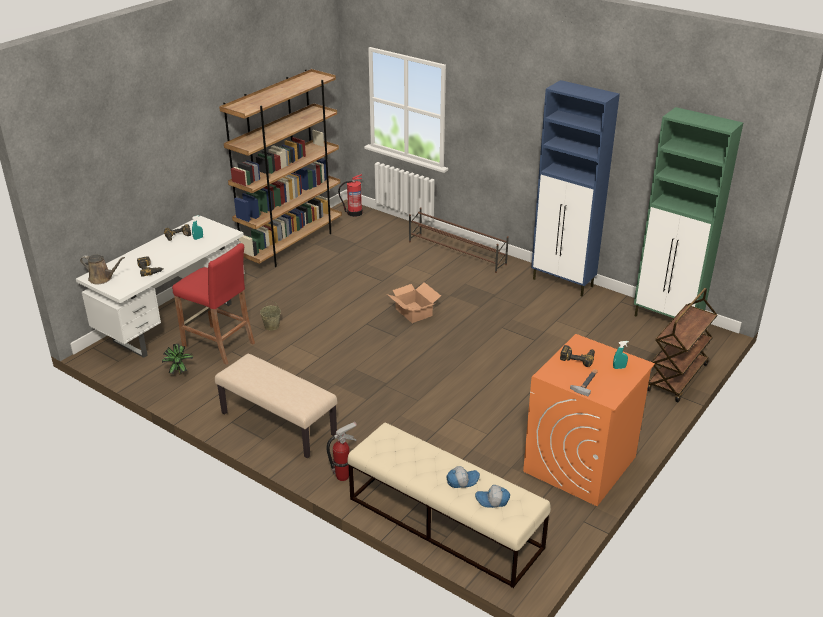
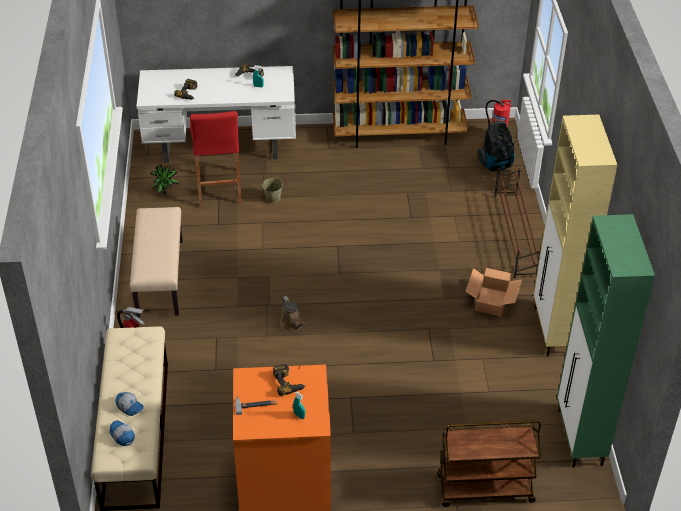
camera: 50 degrees right, 10 degrees up
brown watering can [80,255,125,284] -> brown watering can moved to [280,296,305,332]
cardboard box [387,282,441,323] -> cardboard box moved to [465,268,522,316]
blue cabinet [531,80,620,296] -> beige cabinet [533,115,617,356]
none -> vacuum cleaner [477,121,515,171]

